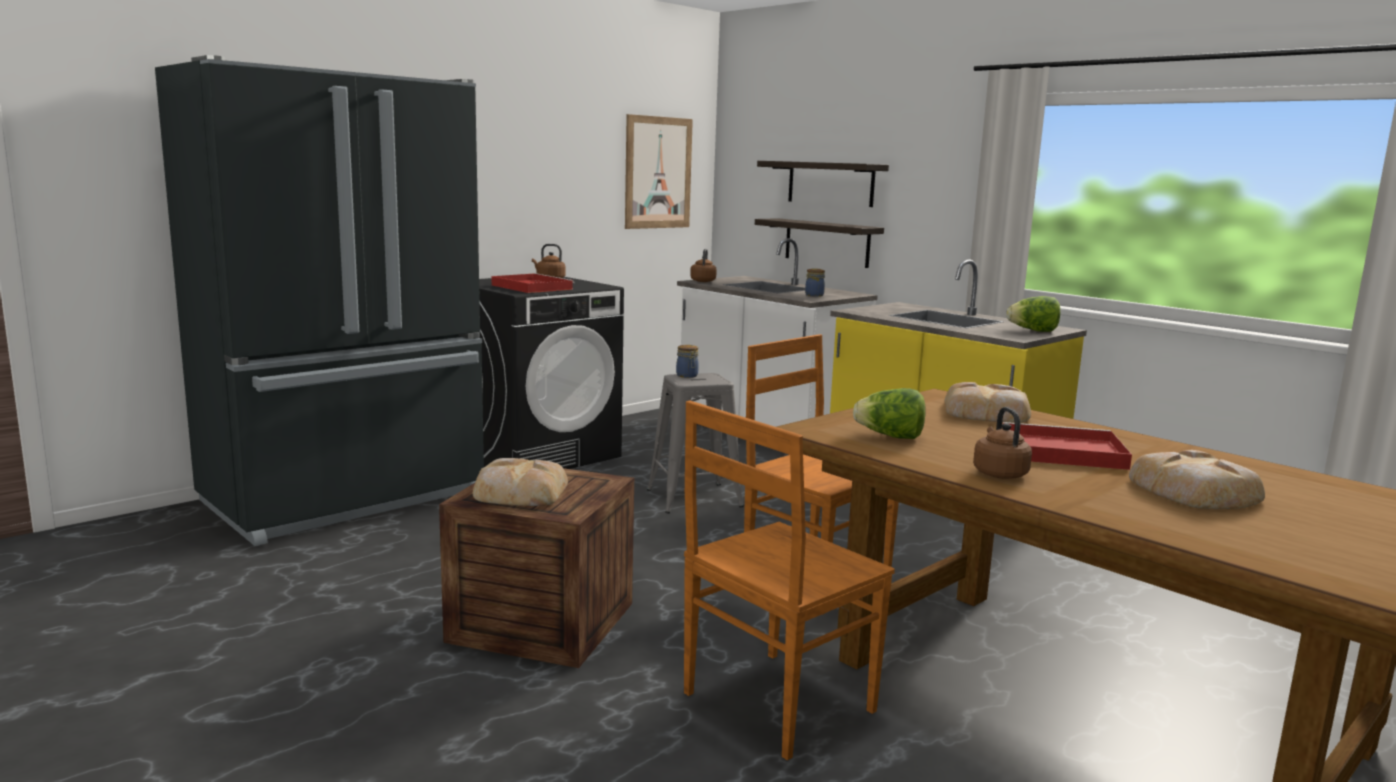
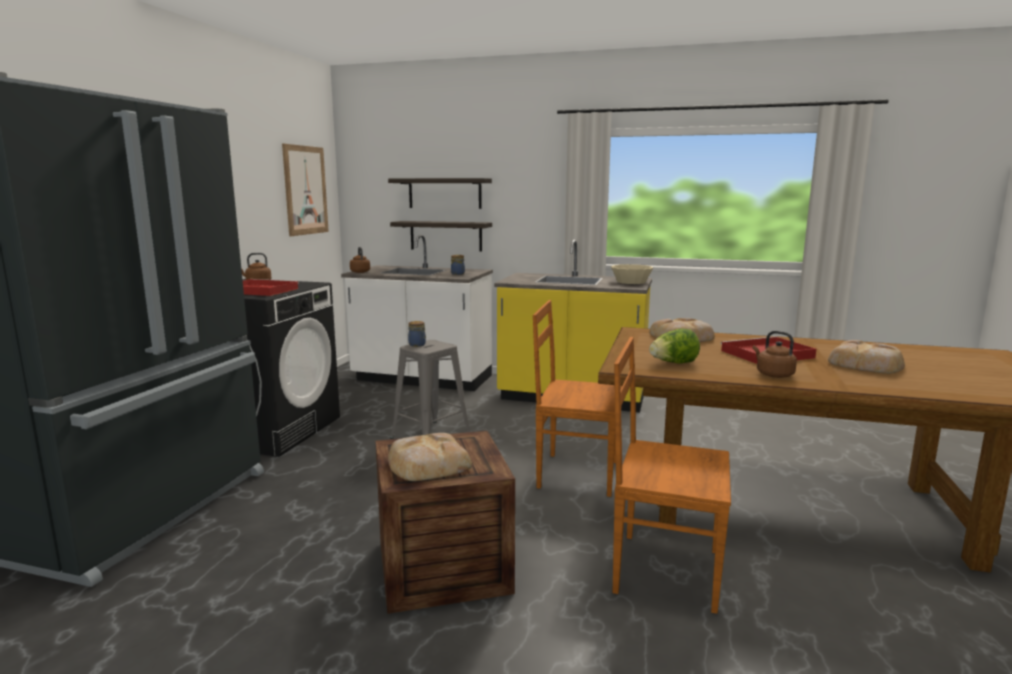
camera: 30 degrees left, 0 degrees up
brown chair [684,400,895,760] -> brown chair turned 90 degrees clockwise [612,337,731,614]
lettuce [1006,296,1060,332] -> beige bowl [611,264,653,284]

